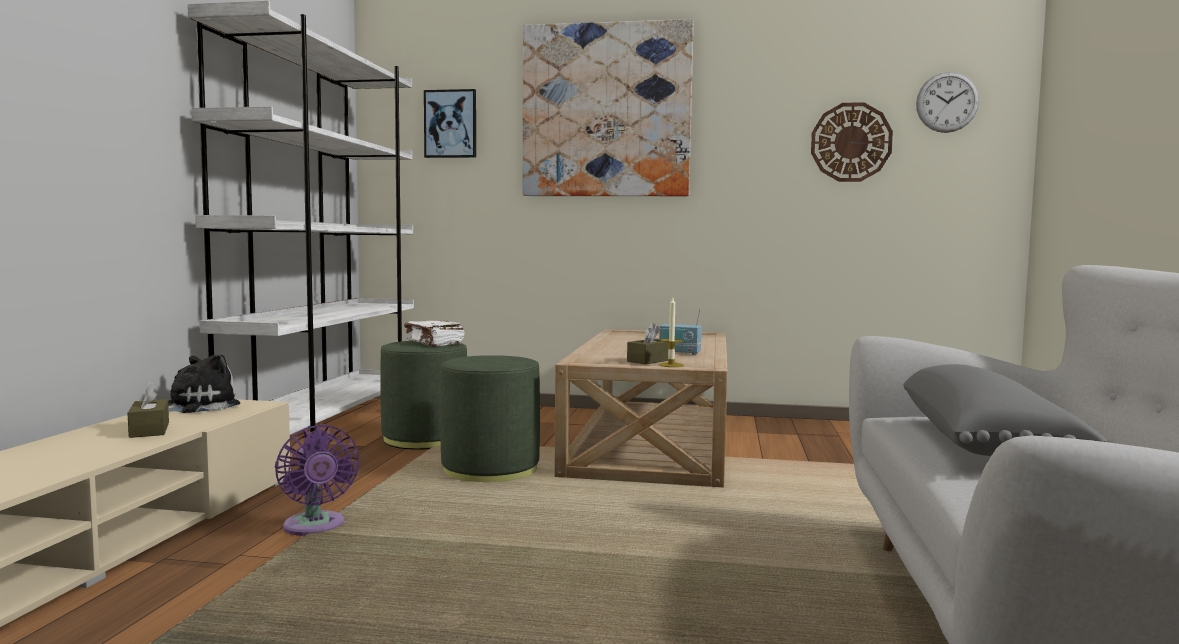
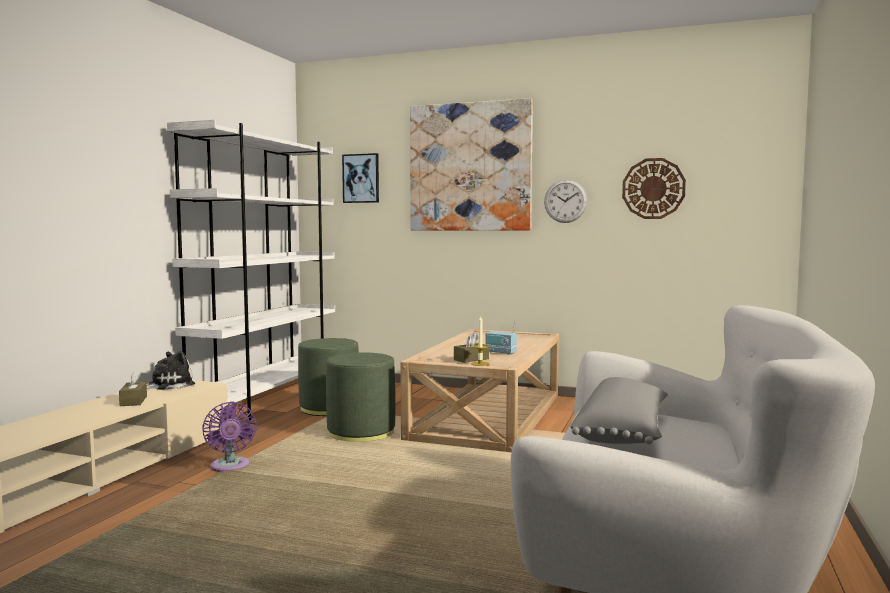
camera: 10 degrees right, 0 degrees up
white book [404,320,465,347] -> none
wall clock [916,72,979,133] -> wall clock moved to [544,180,587,223]

